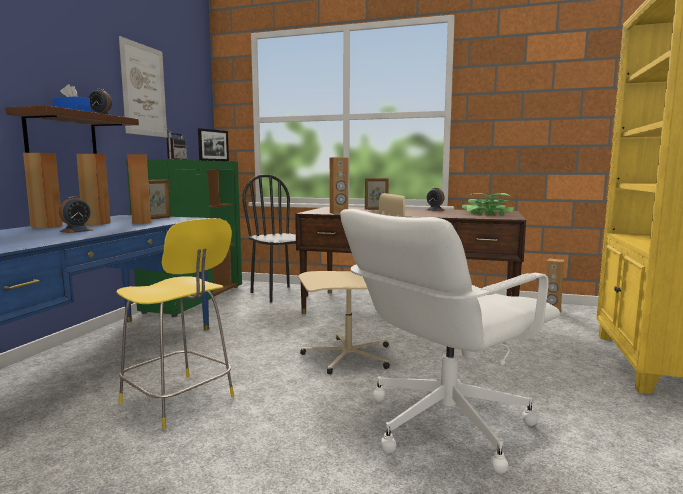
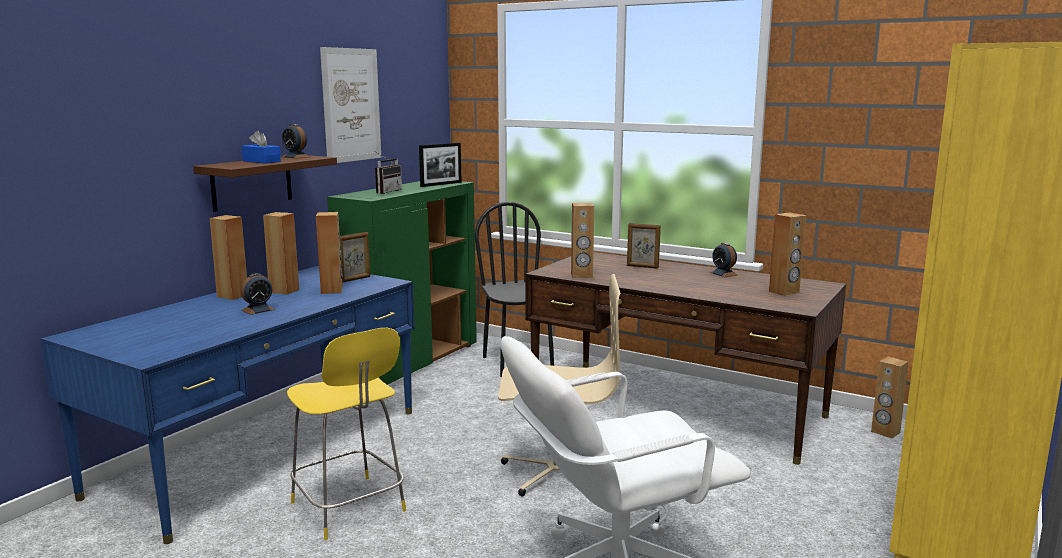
camera: 15 degrees right, 5 degrees up
potted plant [462,193,514,215] -> brown speaker [769,213,806,296]

